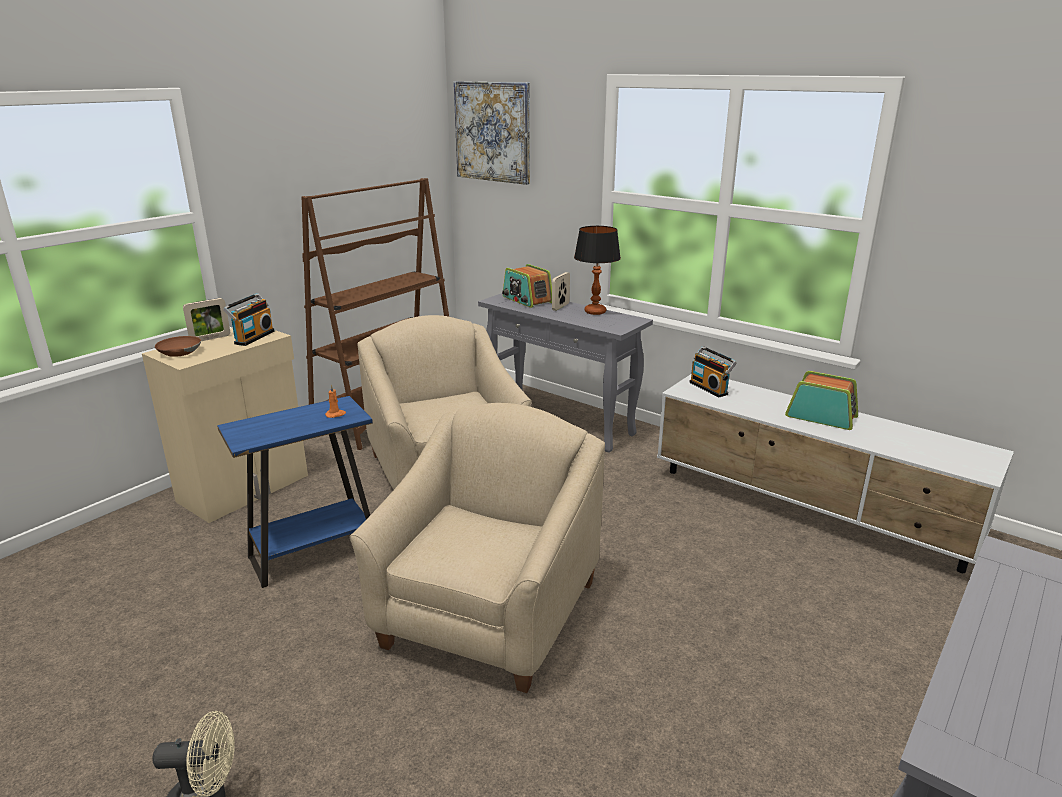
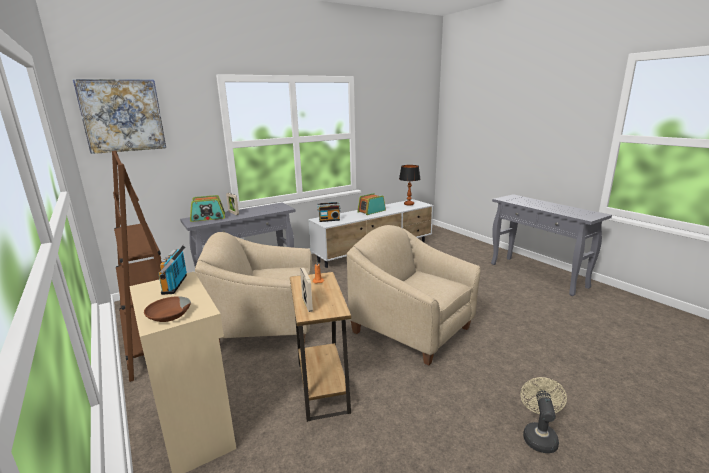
camera: 70 degrees left, 5 degrees down
picture frame [183,298,230,341] -> picture frame moved to [300,268,313,312]
blue side table [217,396,373,588] -> brown side table [290,272,351,422]
radio [223,293,274,346] -> radio turned 135 degrees counterclockwise [158,244,187,295]
table lamp [574,226,621,315] -> table lamp moved to [399,165,420,206]

